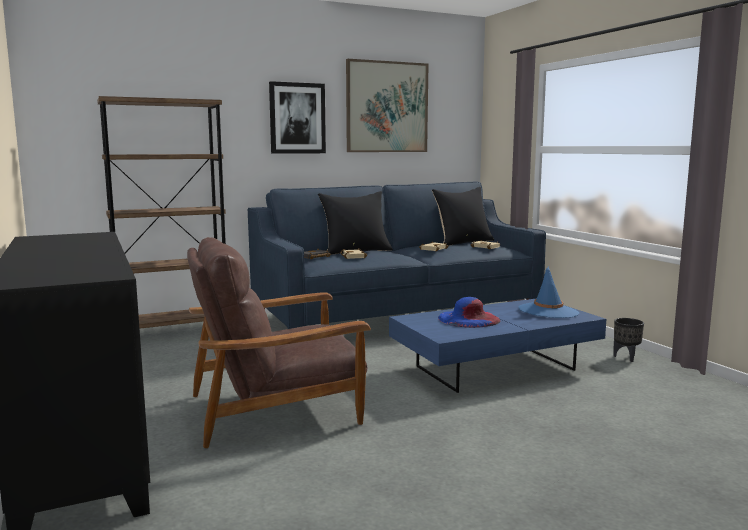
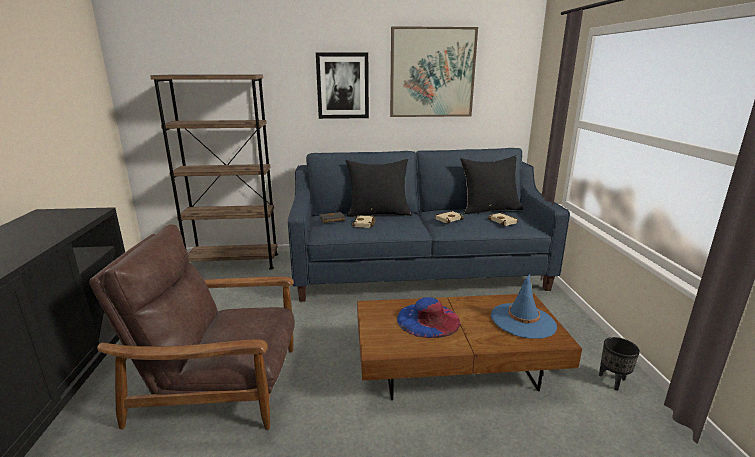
camera: 20 degrees right, 10 degrees up
blue coffee table [389,298,606,393] -> brown coffee table [357,293,582,400]

